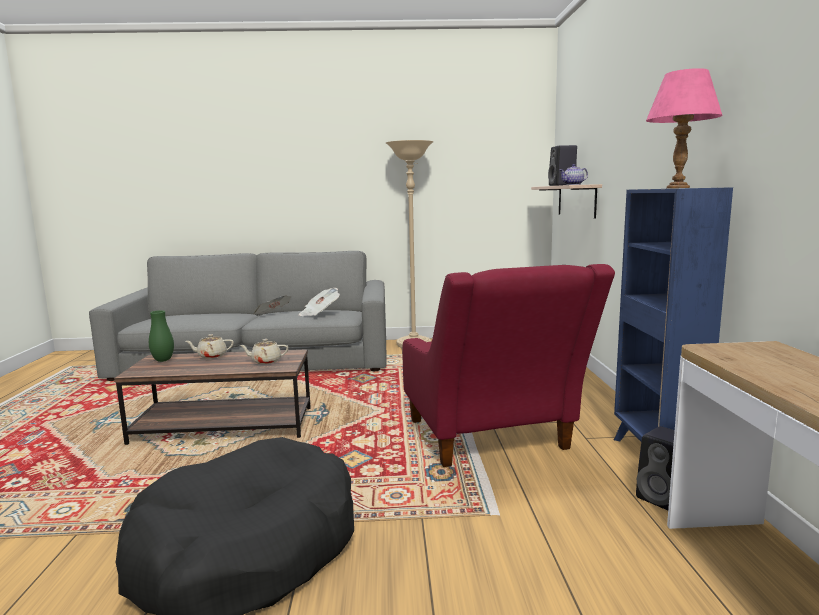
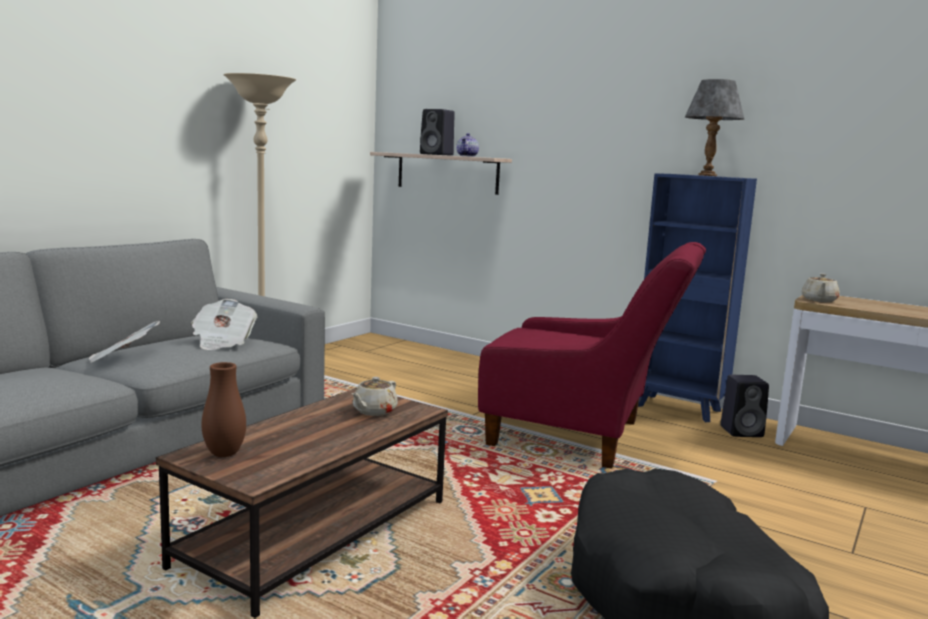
camera: 55 degrees left, 0 degrees up
green vase [149,310,174,362] -> brown vase [201,362,246,457]
beige teapot [185,334,234,359] -> beige teapot moved to [802,273,840,302]
pink table lamp [646,68,722,188] -> grey table lamp [685,79,744,176]

